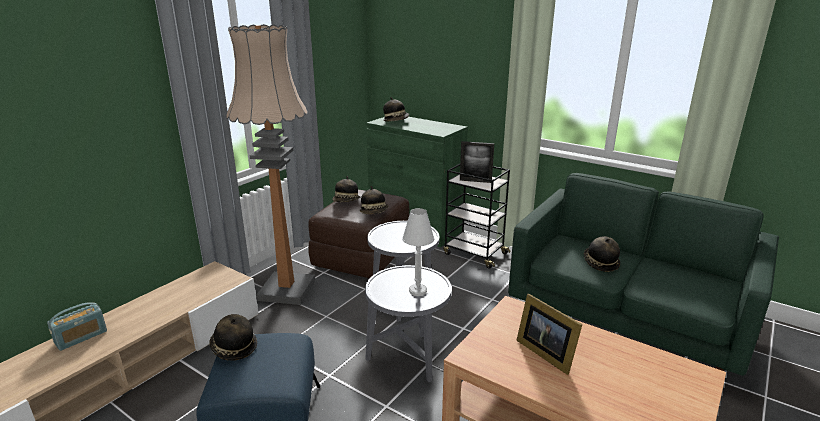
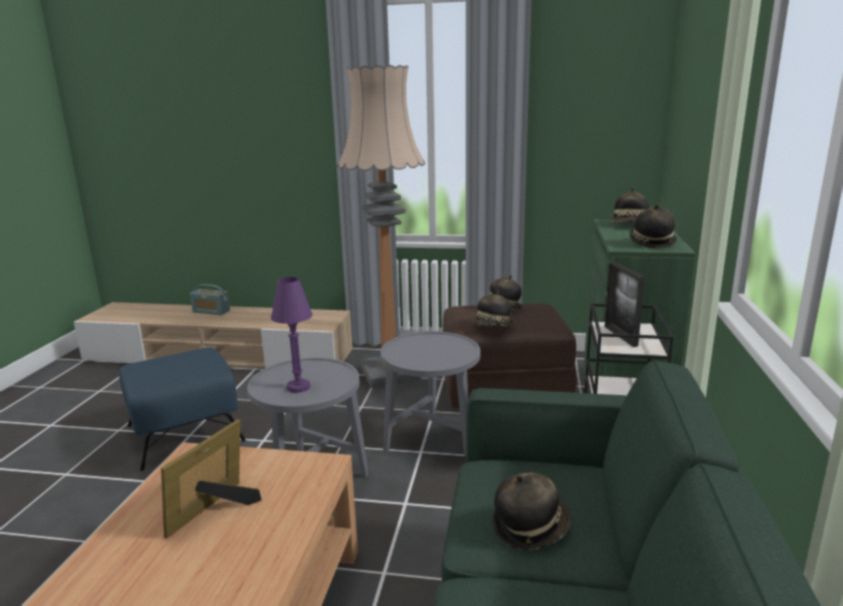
camera: 65 degrees right, 5 degrees down
hat [209,314,257,360] -> hat moved to [630,204,677,248]
white table lamp [402,208,434,296] -> purple table lamp [271,277,312,393]

